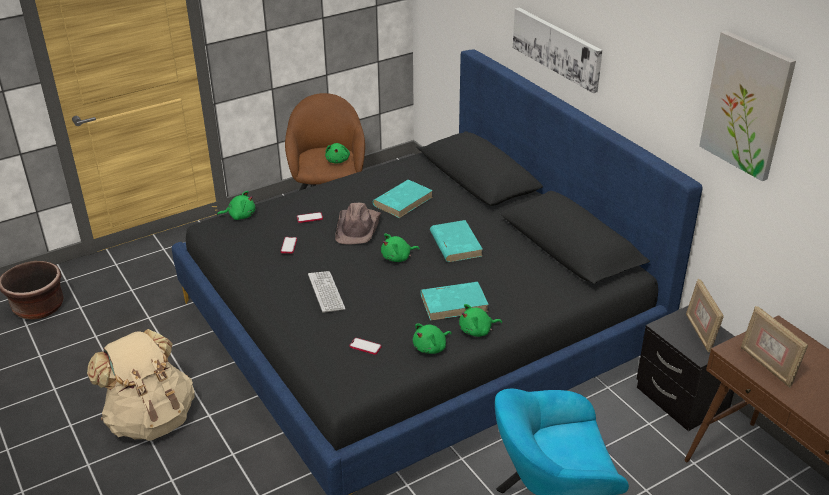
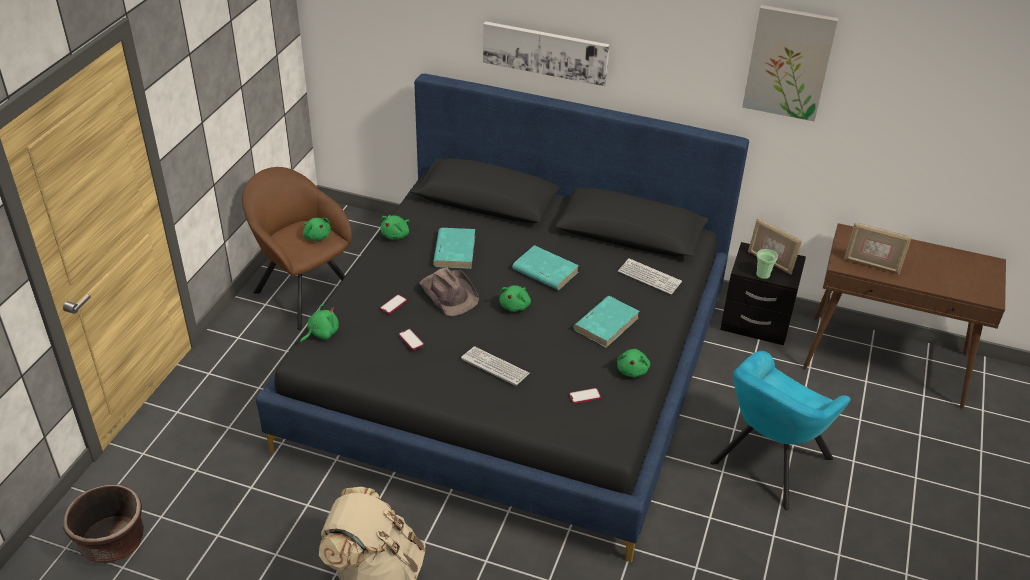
camera: 40 degrees left, 5 degrees up
green plush toy [459,304,502,337] -> green plush toy moved to [380,215,410,239]
none -> keyboard [618,258,682,294]
none -> cup [756,249,778,279]

